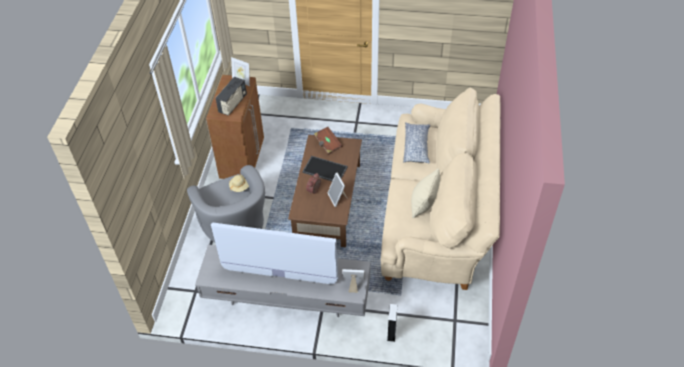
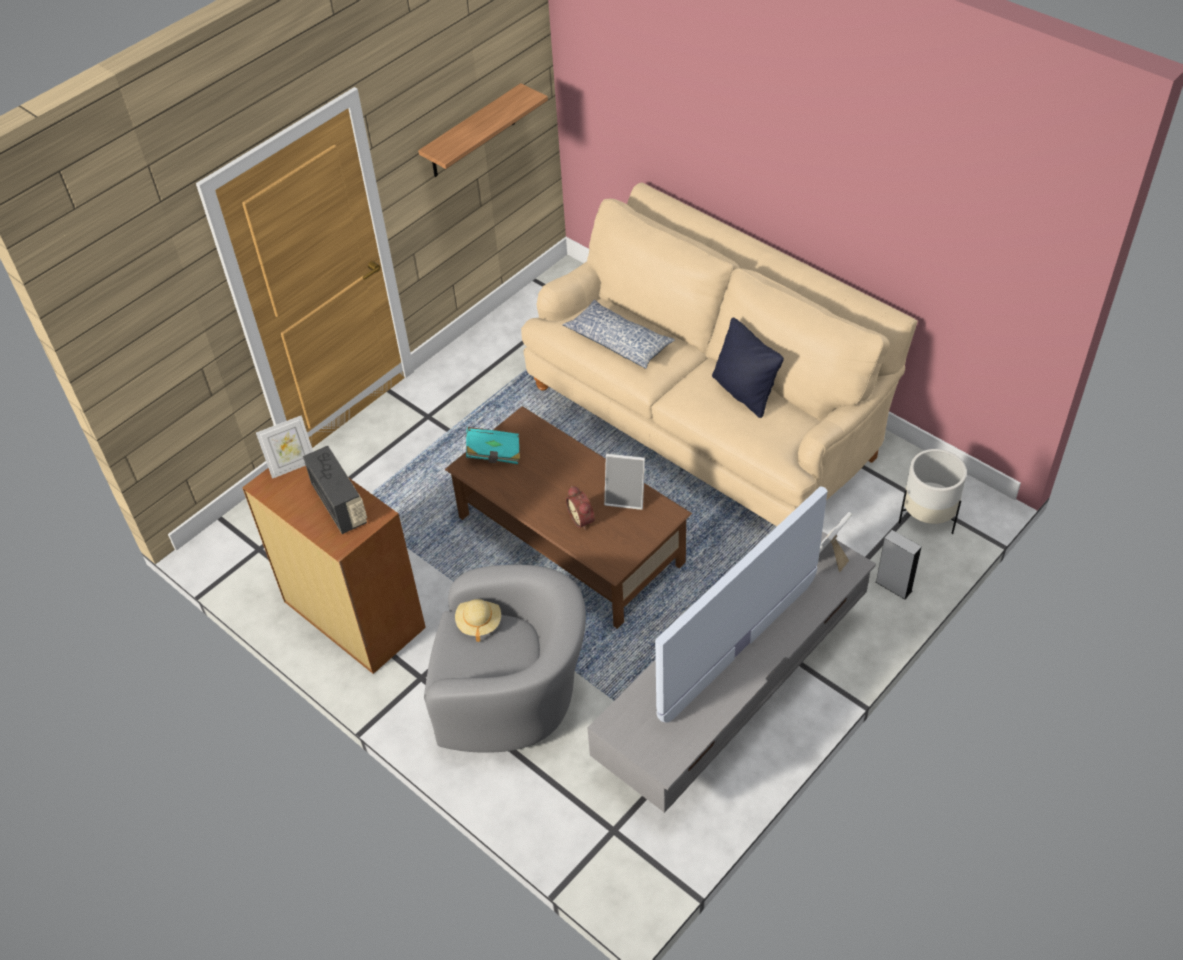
camera: 55 degrees left, 0 degrees up
tray [302,156,348,181] -> none
brown book [314,126,343,155] -> turquoise book [466,427,520,464]
beige pillow [411,168,440,218] -> black pillow [712,318,784,418]
none -> shelf [418,83,548,177]
none -> white planter [899,449,967,534]

